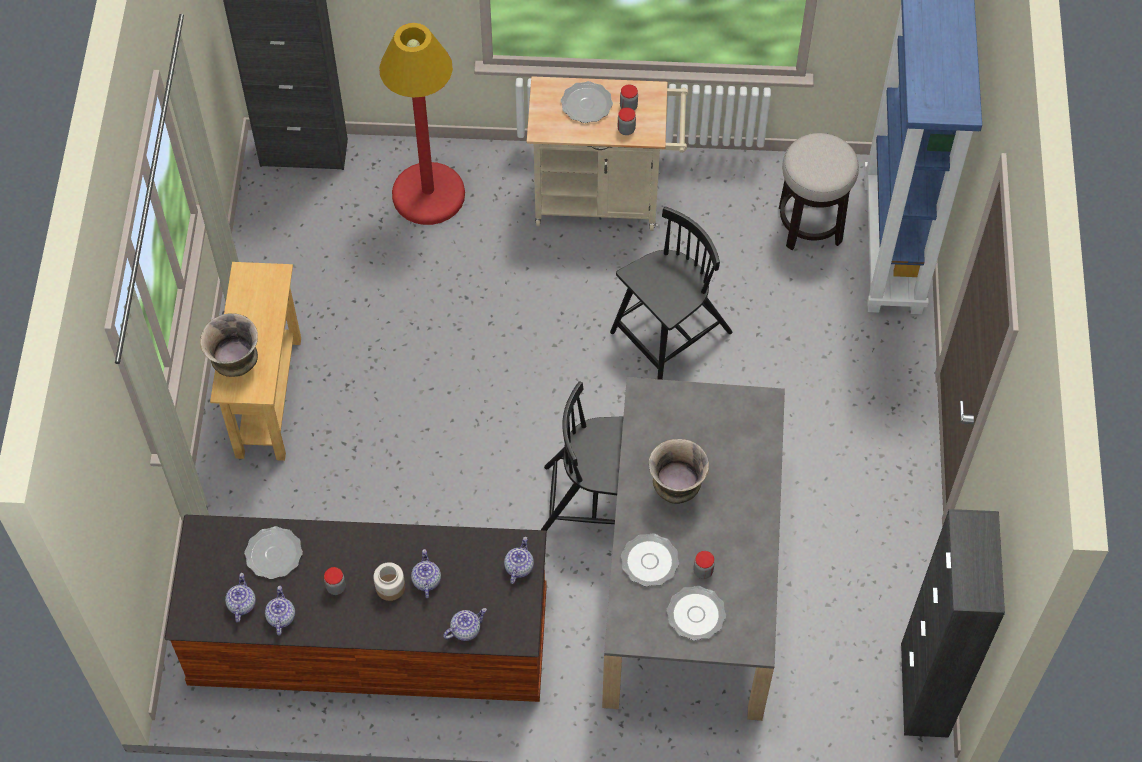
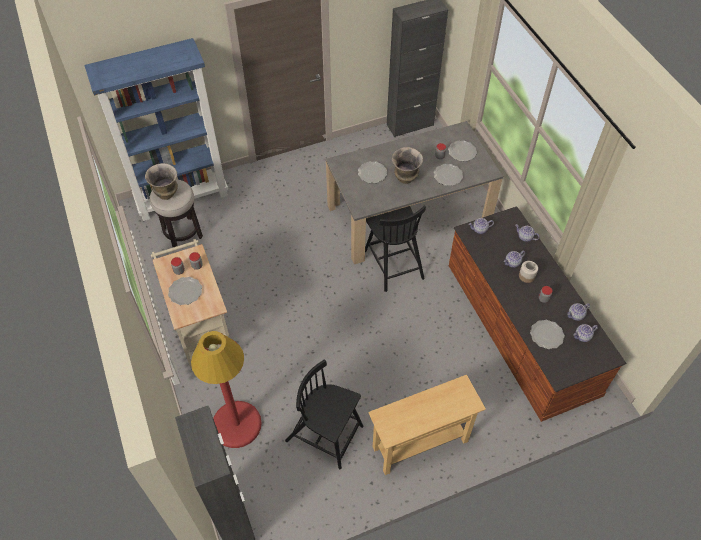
camera: 115 degrees left, 5 degrees down
vase [200,313,258,377] -> vase moved to [145,163,178,200]
black chair [610,206,732,380] -> black chair moved to [285,359,364,469]
none -> plate [358,161,387,183]

